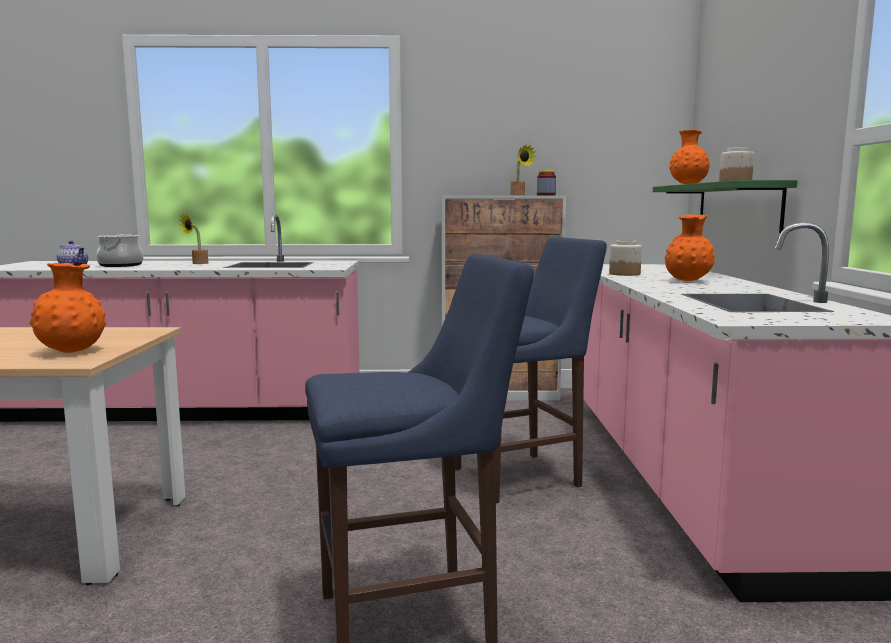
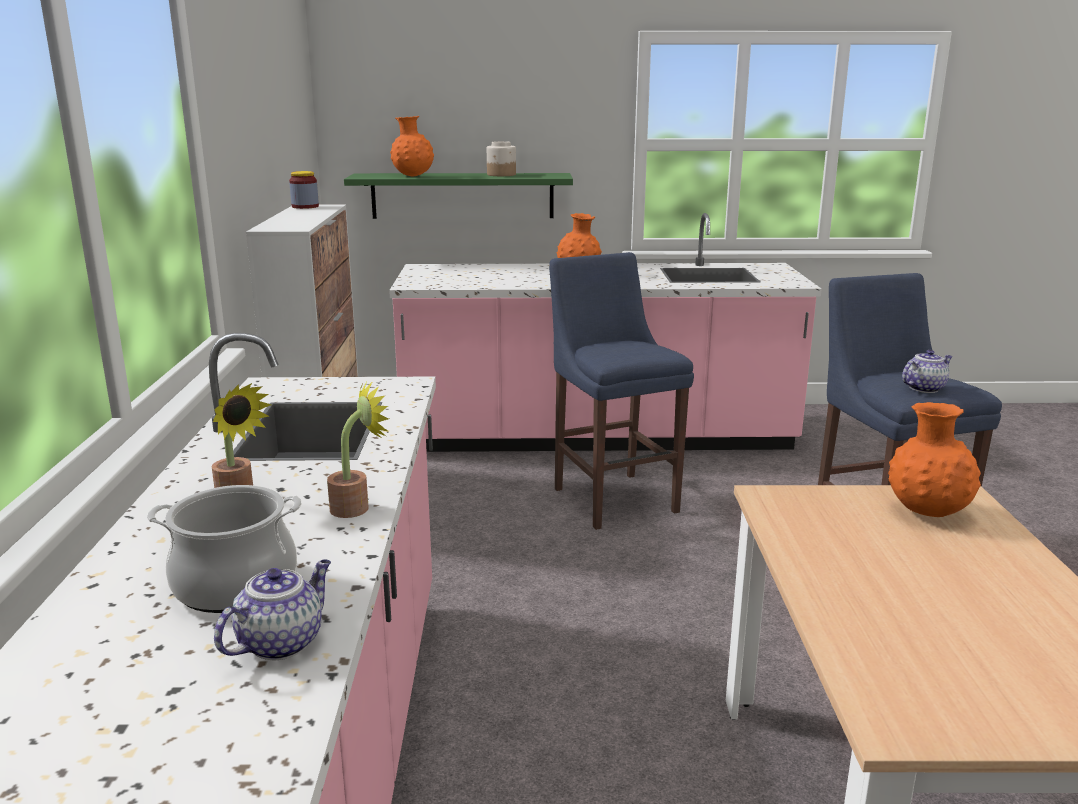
camera: 90 degrees left, 10 degrees up
potted plant [510,144,536,195] -> potted plant moved to [327,380,389,518]
jar [609,240,642,276] -> none
none -> teapot [902,350,953,393]

